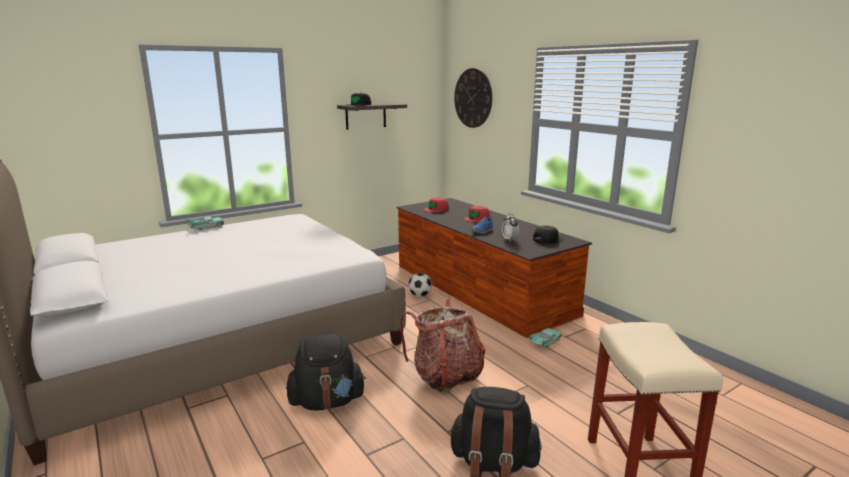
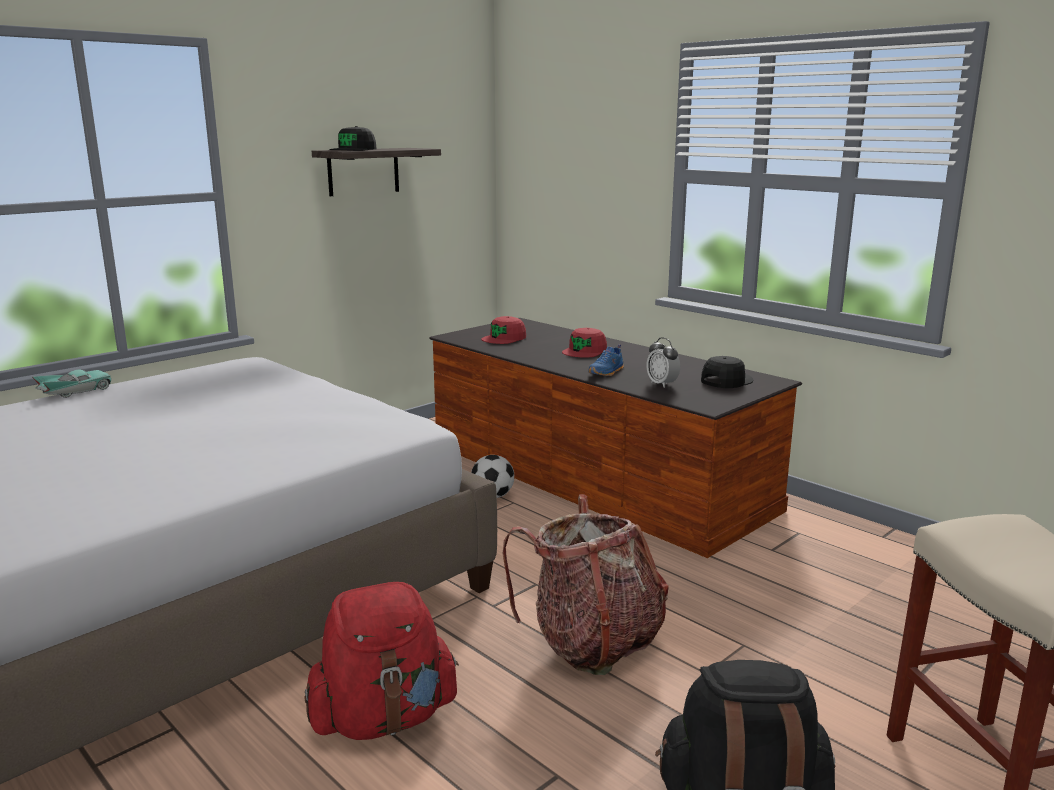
camera: 10 degrees left, 0 degrees up
black backpack [286,333,366,410] -> red backpack [304,582,459,740]
wall clock [454,68,492,128] -> none
turquoise toy car [529,328,562,348] -> none

